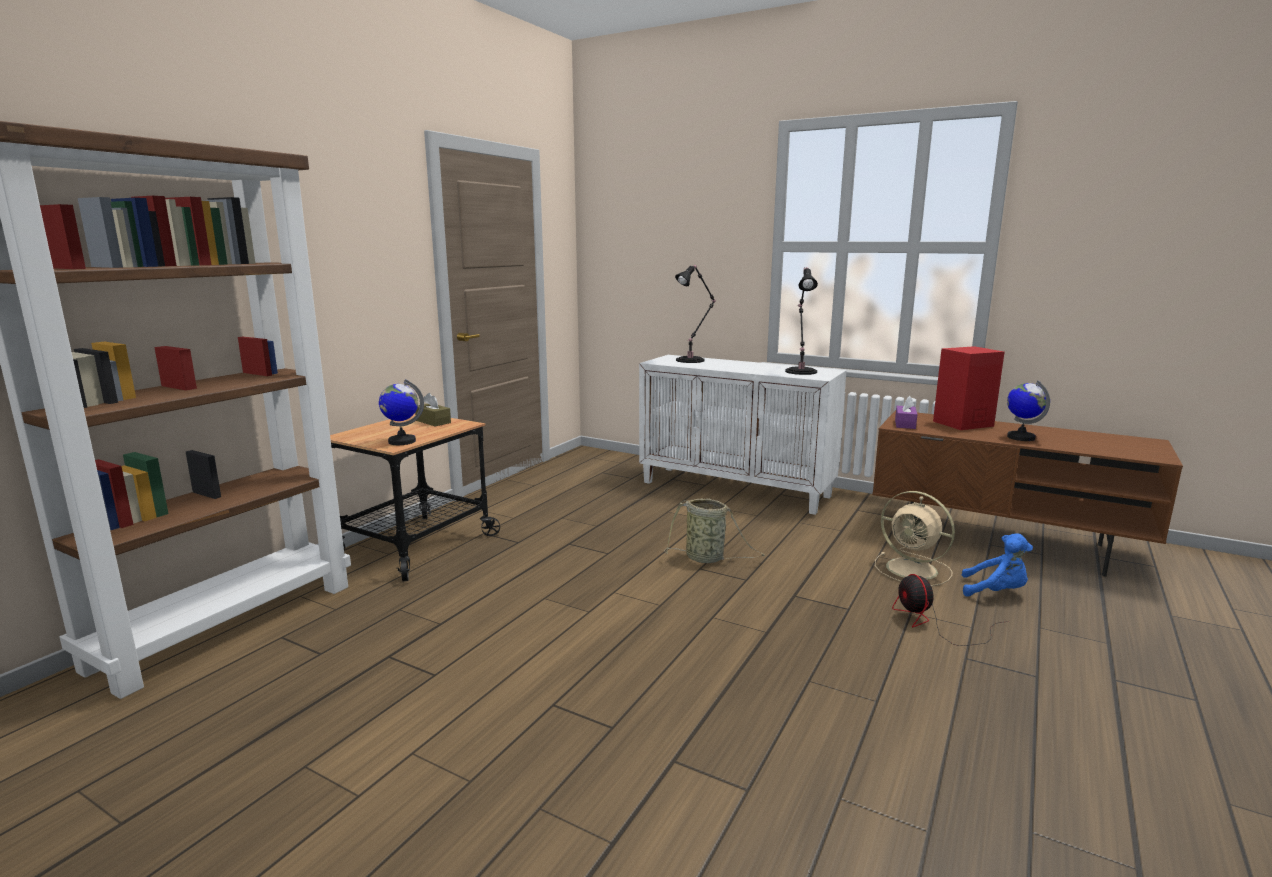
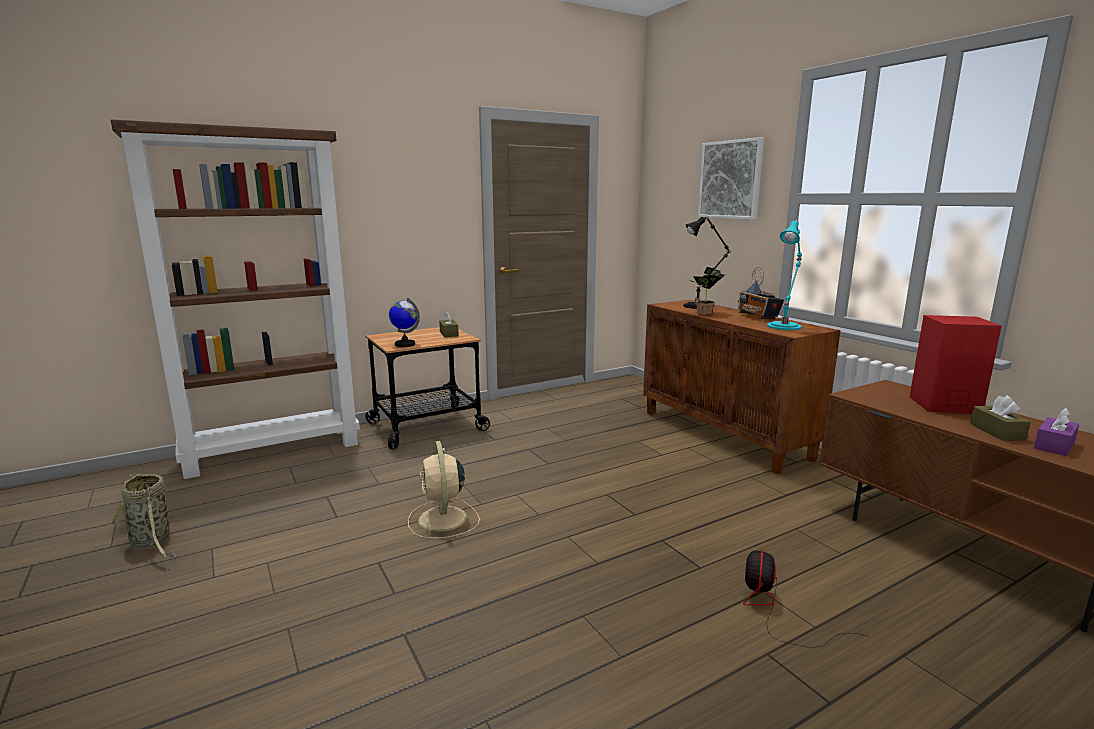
camera: 30 degrees right, 0 degrees up
white cabinet [639,355,847,515] -> brown cabinet [643,300,841,474]
basket [664,498,764,563] -> basket moved to [109,473,176,558]
black table lamp [785,267,818,375] -> turquoise table lamp [767,220,802,330]
beige fan [875,491,955,586] -> beige fan moved to [408,441,480,539]
purple tissue box [895,396,918,429] -> purple tissue box moved to [1034,408,1079,456]
blue plush toy [962,533,1033,597] -> none
globe [1007,380,1050,441] -> brown tissue box [970,395,1031,441]
none -> potted plant [690,267,725,314]
none -> picture [698,137,764,220]
none -> radio [738,267,784,320]

